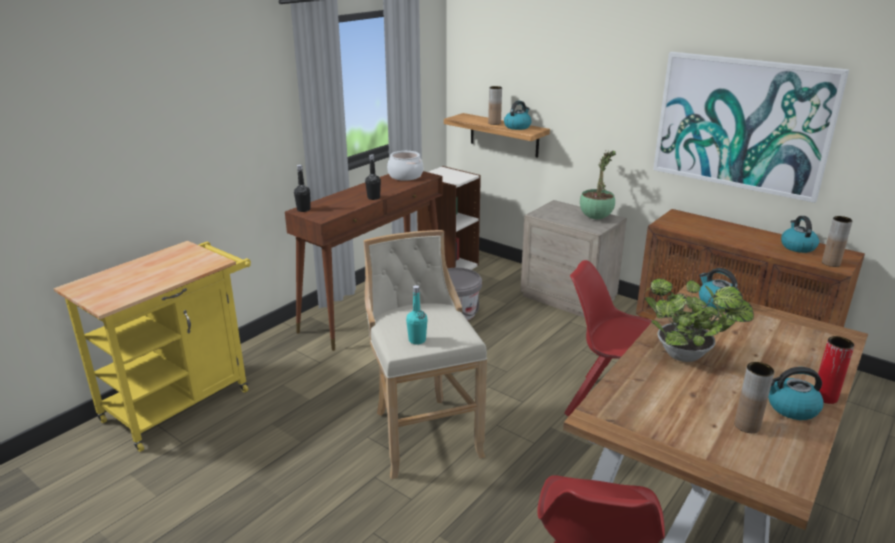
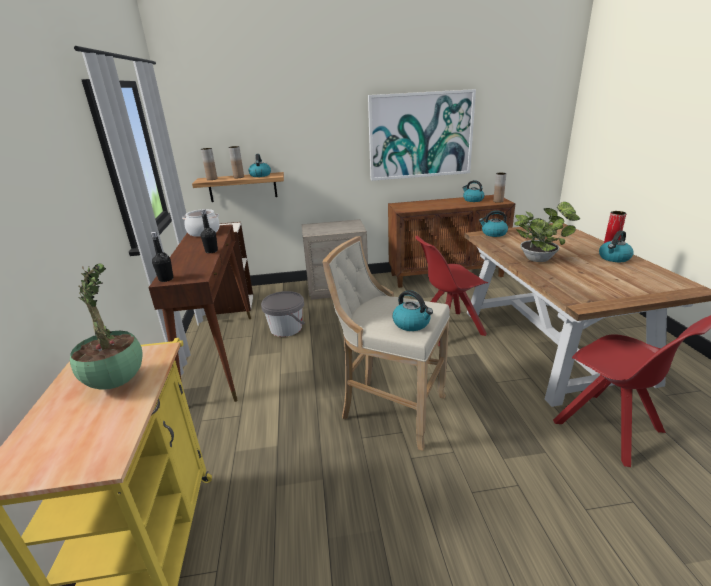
camera: 45 degrees left, 0 degrees up
turquoise bottle [406,285,428,345] -> kettle [393,290,433,331]
potted plant [580,150,616,219] -> potted plant moved to [70,263,143,390]
brown vase [734,362,774,433] -> brown vase moved to [201,148,218,180]

